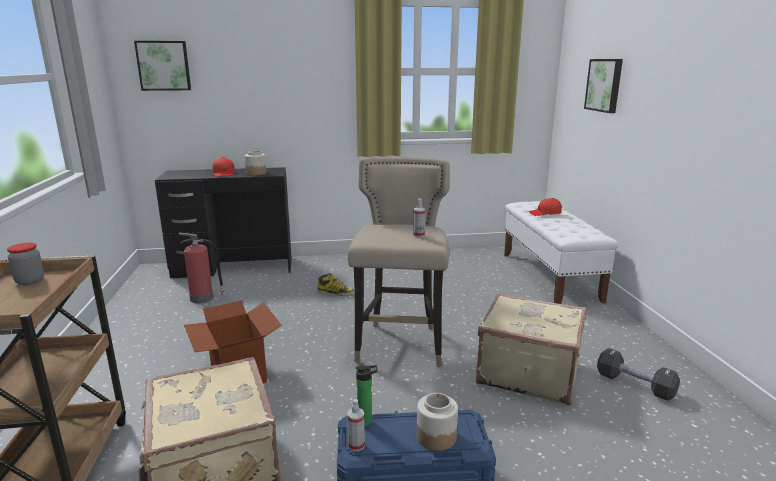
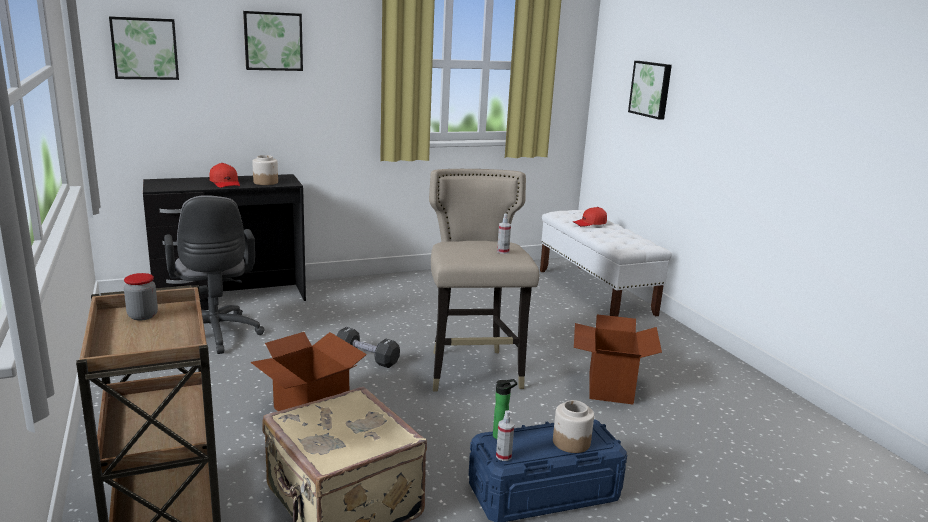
camera: 15 degrees left, 0 degrees up
fire extinguisher [178,232,225,303] -> grey office chair [164,195,265,354]
boot [317,273,355,296] -> none
beige suitcase [476,293,586,405] -> cardboard box [574,314,662,405]
black dumbbell [597,348,680,401] -> black dumbbell moved to [336,327,400,368]
none -> picture [243,11,303,71]

